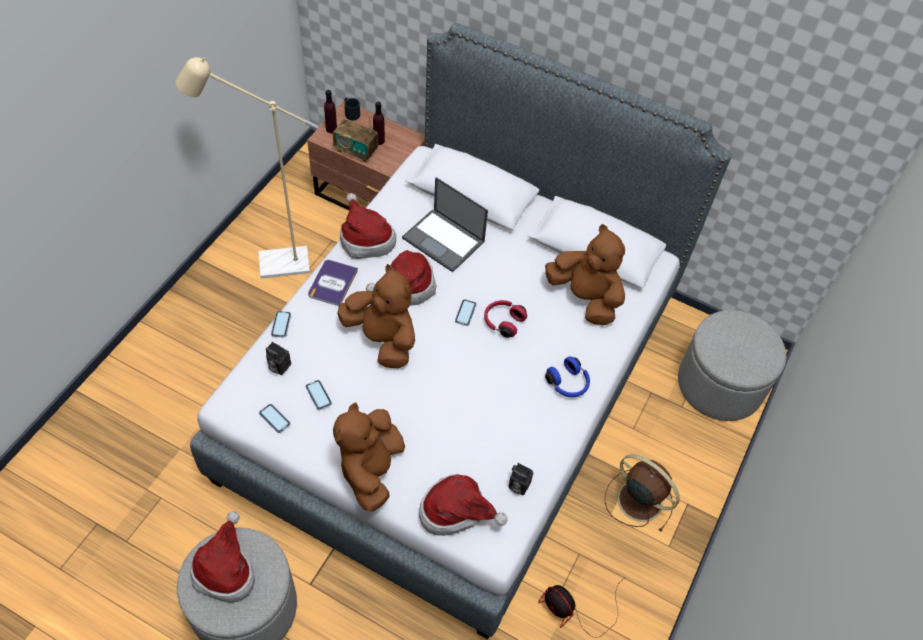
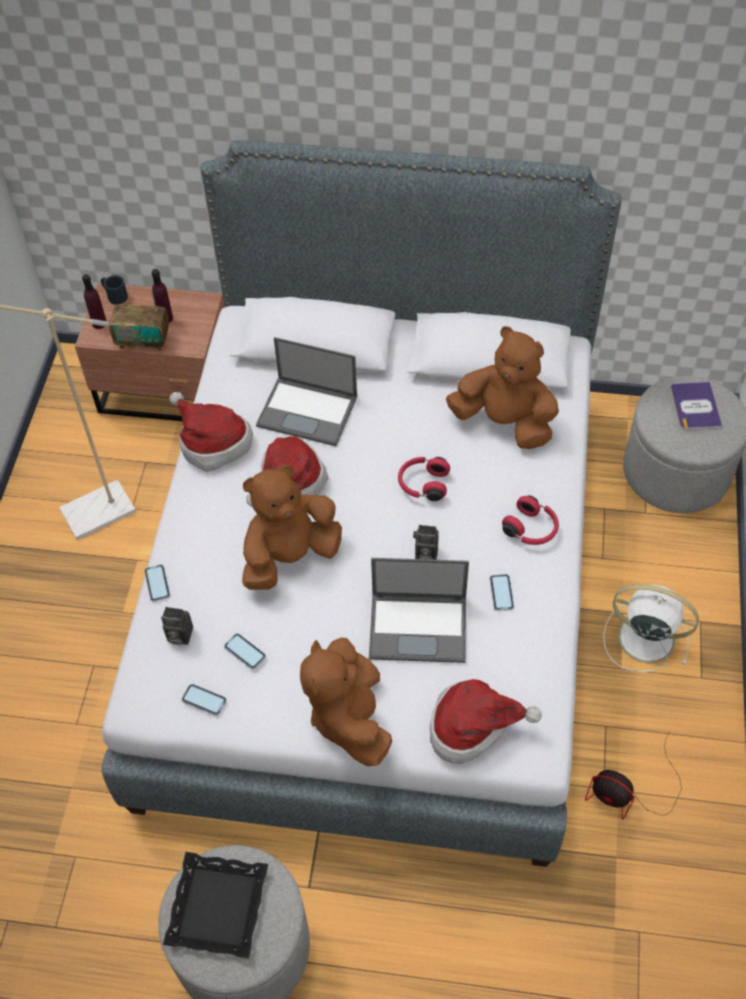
camera: 15 degrees left, 0 degrees up
hat [190,511,255,603] -> black tray [163,852,268,958]
book [308,260,358,306] -> book moved to [670,382,722,430]
brown plush toy [337,264,415,368] -> brown plush toy turned 60 degrees counterclockwise [242,465,342,590]
phone [455,299,476,326] -> phone moved to [490,574,514,611]
camera [508,463,533,495] -> camera moved to [413,525,439,560]
blue headphones [545,356,590,397] -> red headphones [502,495,559,545]
brown fan [605,454,680,532] -> white fan [603,584,699,672]
none -> laptop [369,558,469,663]

